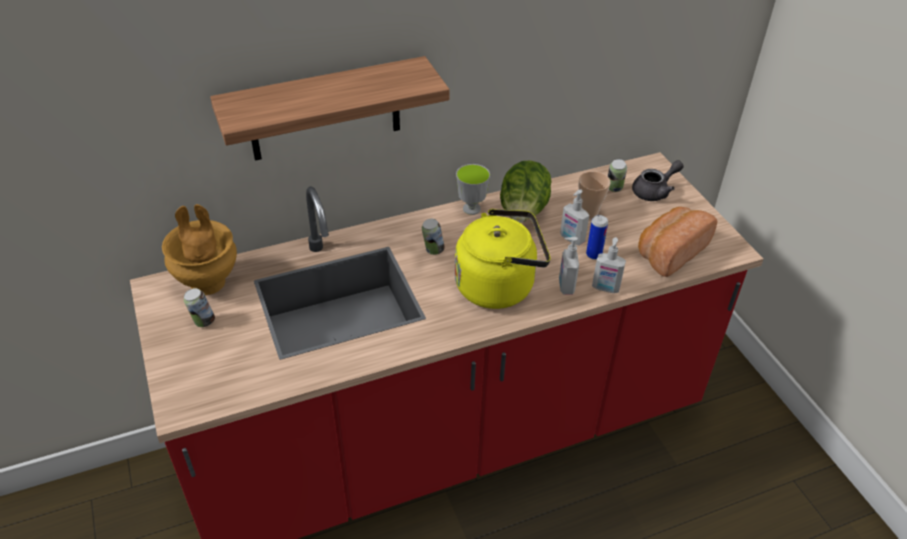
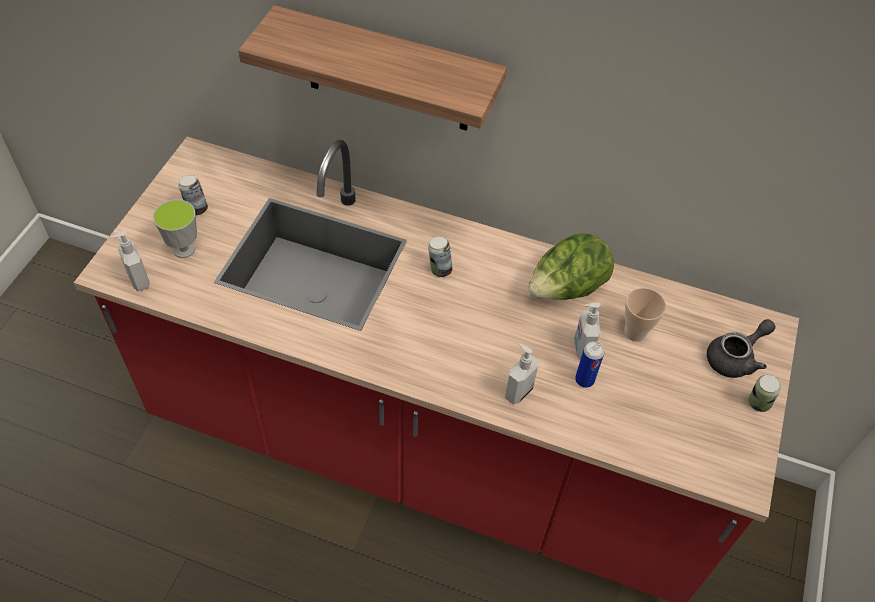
camera: 40 degrees right, 10 degrees up
brown vase [162,204,237,295] -> none
yellow kettle [455,209,550,309] -> none
cup [456,164,490,215] -> cup moved to [153,199,197,258]
soap dispenser [592,237,626,293] -> soap dispenser moved to [111,231,150,292]
can [608,159,627,192] -> can moved to [748,374,781,412]
grey teapot [632,160,684,201] -> grey teapot turned 45 degrees counterclockwise [707,319,775,378]
bread [638,207,718,277] -> none

